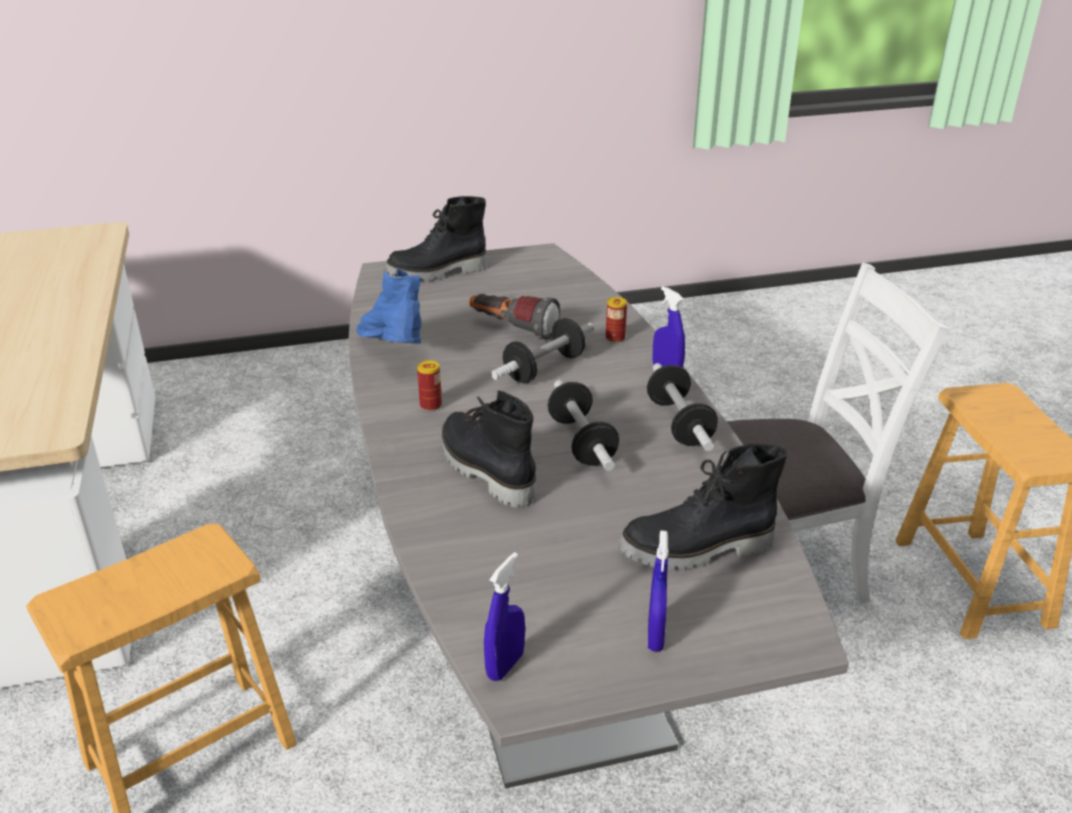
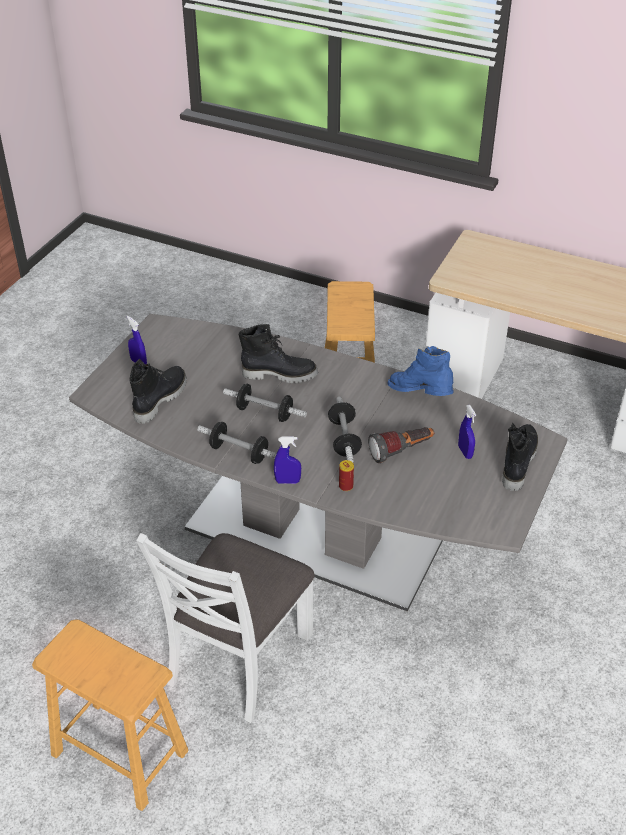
camera: 130 degrees right, 10 degrees up
blue boot [356,268,424,344] -> blue boot turned 150 degrees counterclockwise [387,346,454,396]
can [417,360,442,411] -> none
blue spray bottle [484,552,525,681] -> blue spray bottle moved to [458,405,476,459]

